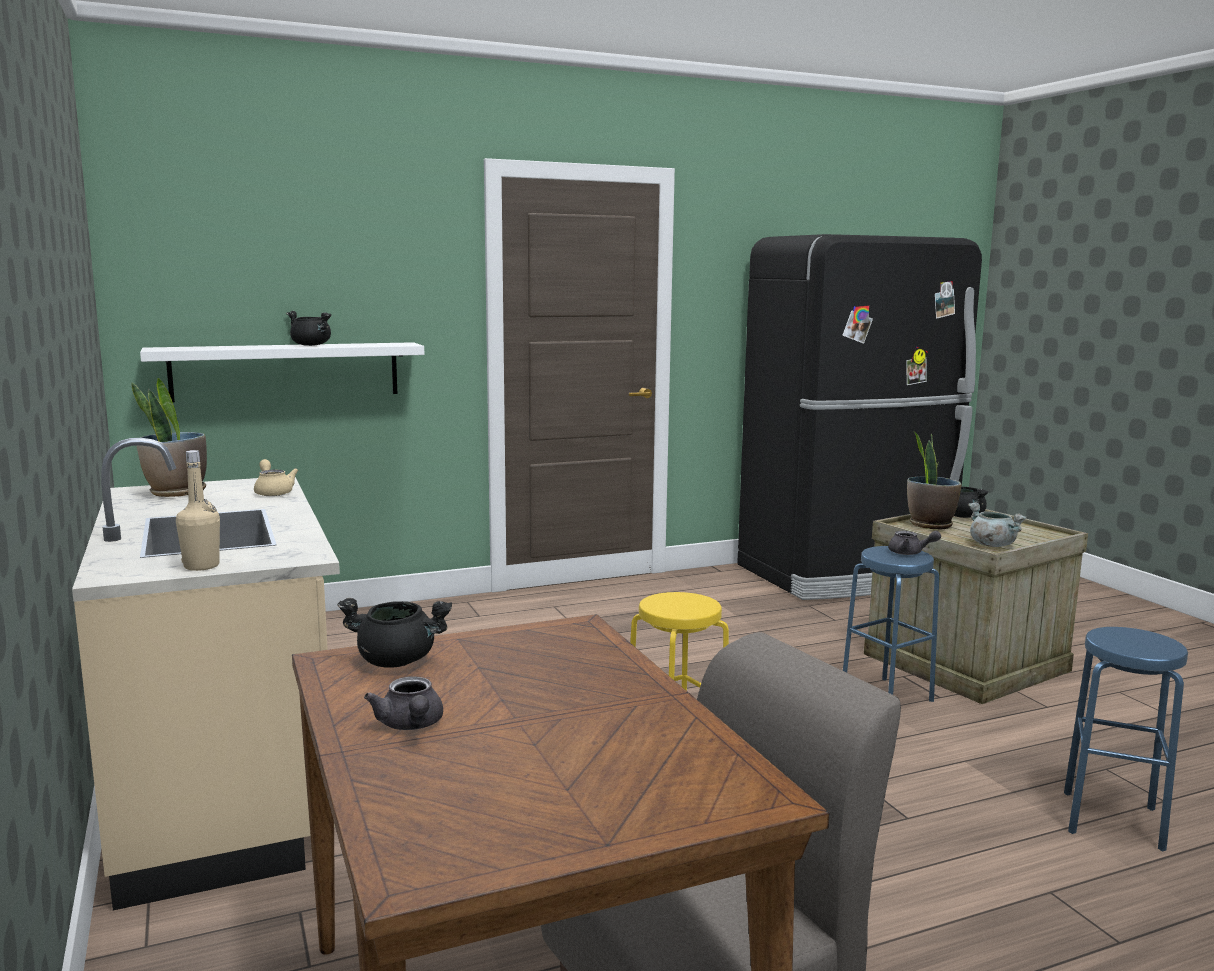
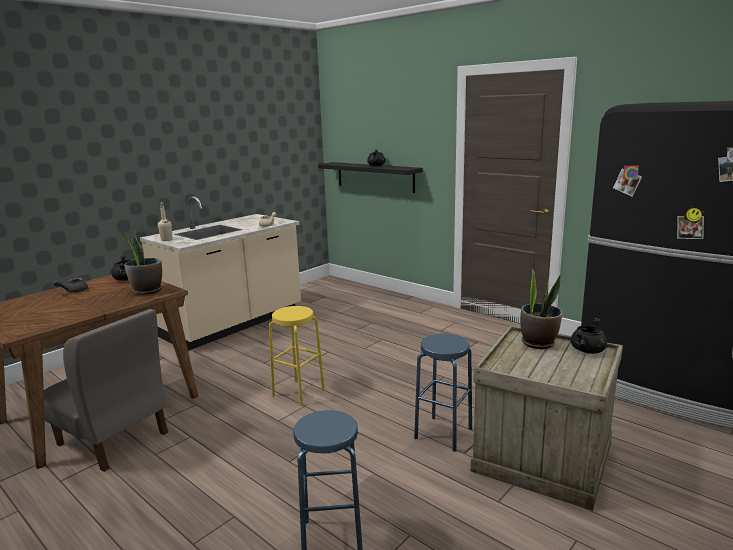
camera: 65 degrees right, 5 degrees up
potted plant [131,378,207,497] -> potted plant moved to [121,231,162,295]
white shelf [140,342,424,403] -> black shelf [318,162,423,193]
grey teapot [888,531,941,555] -> none
grey cooking pot [968,503,1026,547] -> none

